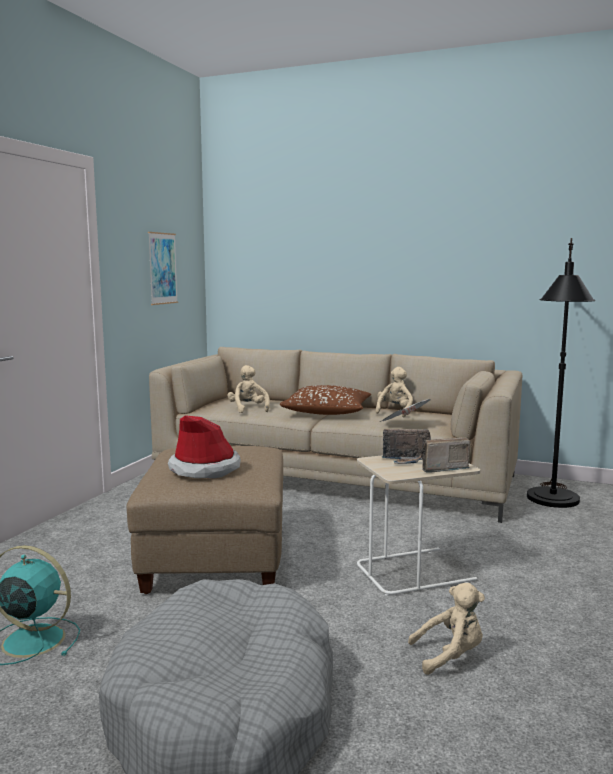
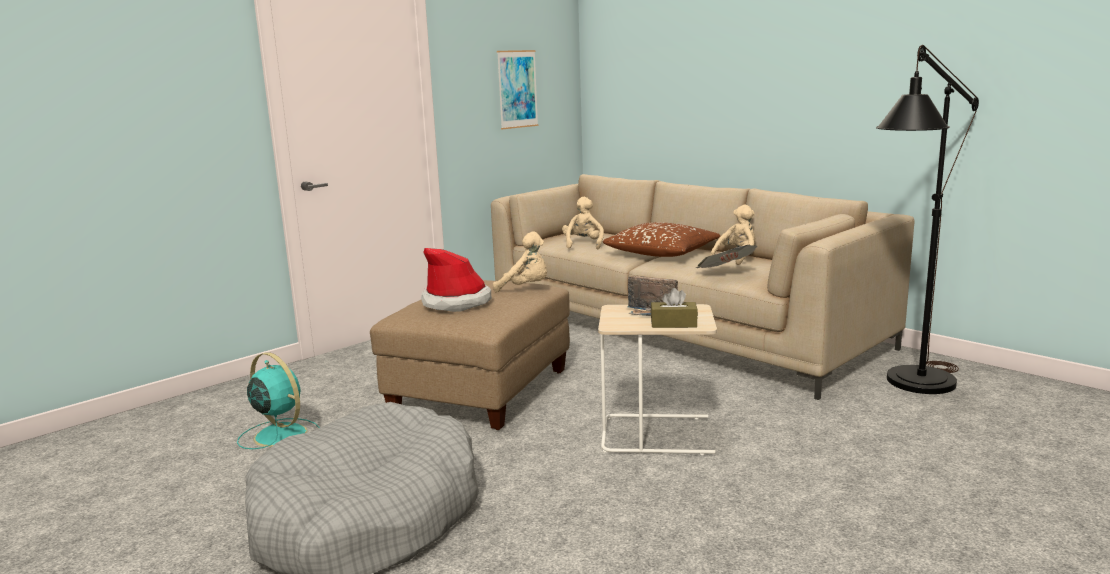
camera: 25 degrees right, 5 degrees up
beige plush toy [408,583,485,675] -> beige plush toy moved to [493,231,547,293]
radio [421,438,470,473] -> brown tissue box [651,288,698,328]

